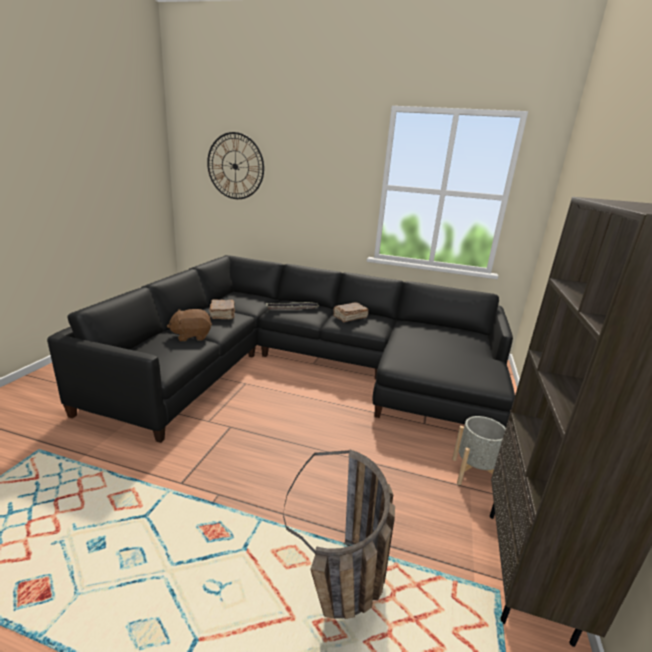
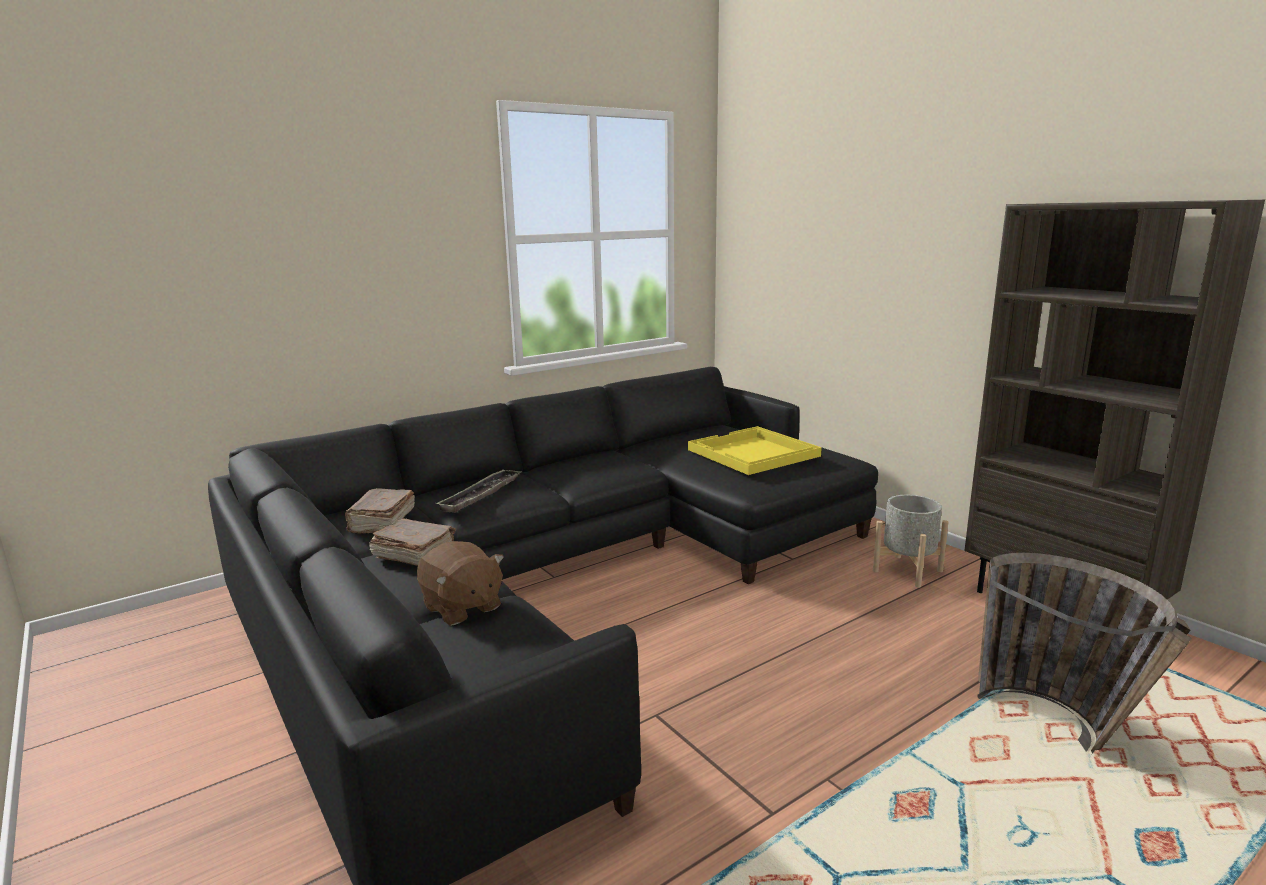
camera: 50 degrees left, 5 degrees down
brown plush toy [167,309,212,341] -> brown plush toy turned 60 degrees counterclockwise [417,541,504,626]
wall clock [207,132,264,199] -> none
brown book [333,302,369,322] -> brown book moved to [345,488,415,533]
none -> yellow tray [688,426,822,475]

